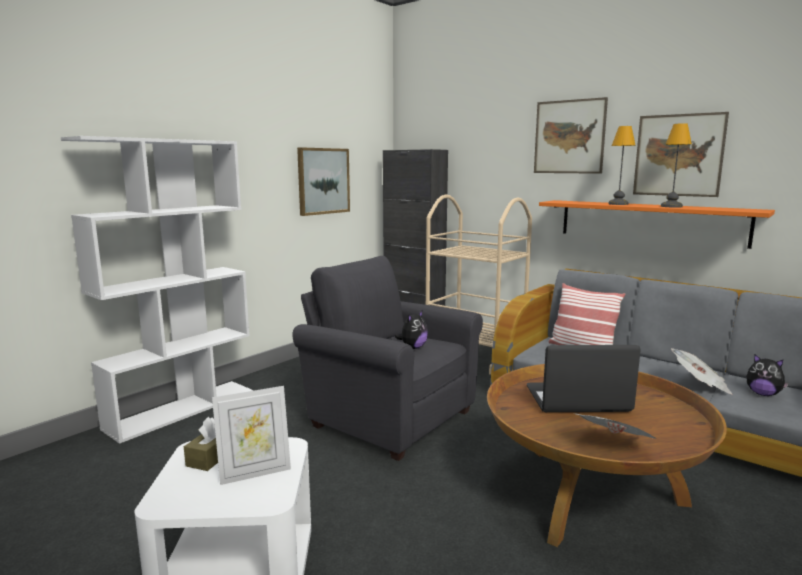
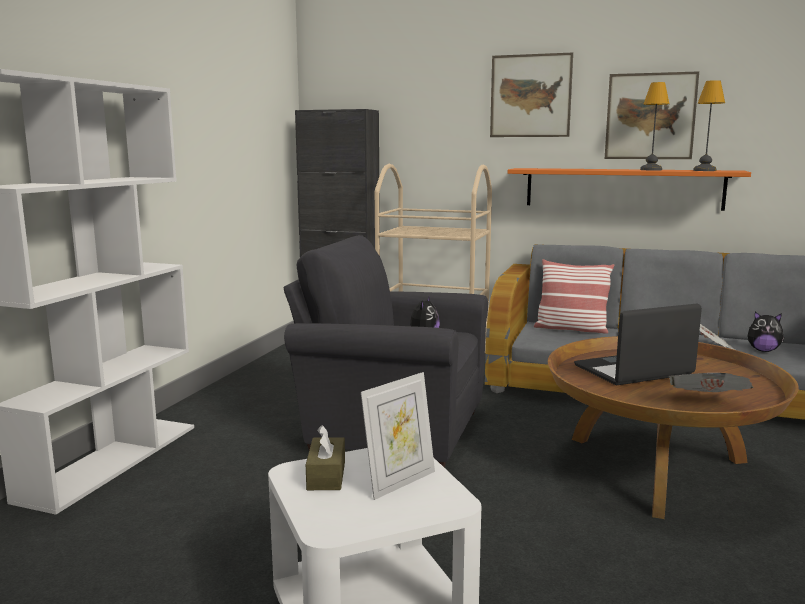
camera: 20 degrees left, 0 degrees up
picture [297,147,350,216] -> none
table lamp [608,126,636,205] -> table lamp moved to [693,80,725,171]

